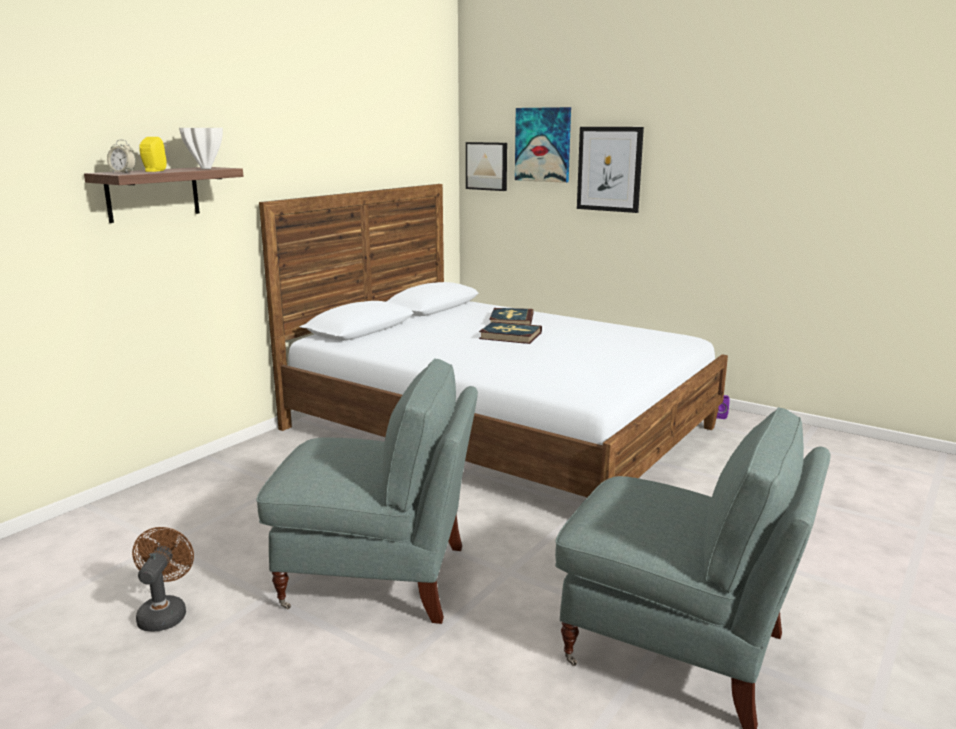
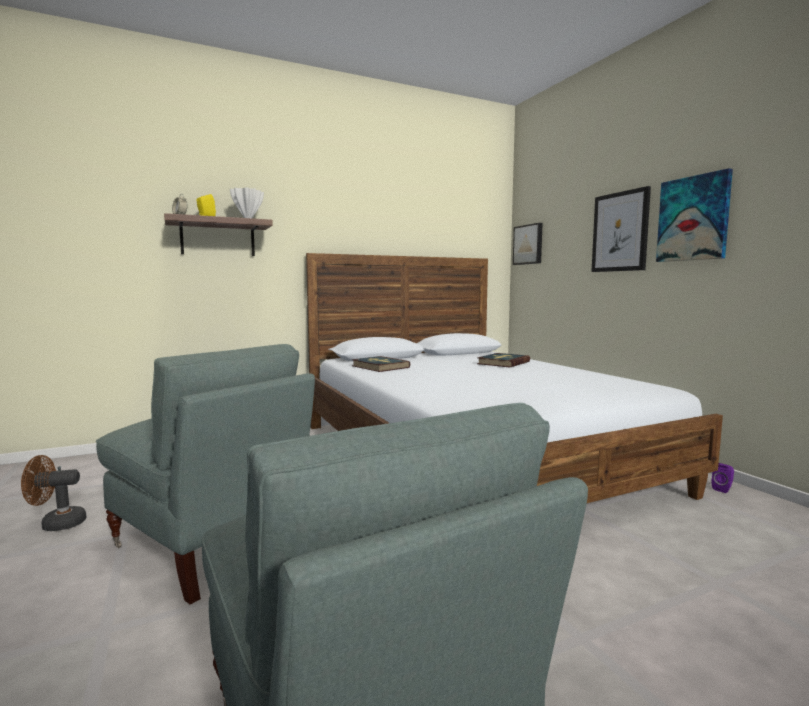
camera: 30 degrees right, 10 degrees down
brown fan [132,527,194,632] -> brown fan turned 135 degrees counterclockwise [21,455,87,531]
book [479,321,542,344] -> book moved to [352,356,410,372]
picture [515,107,571,183] -> picture moved to [656,168,733,262]

